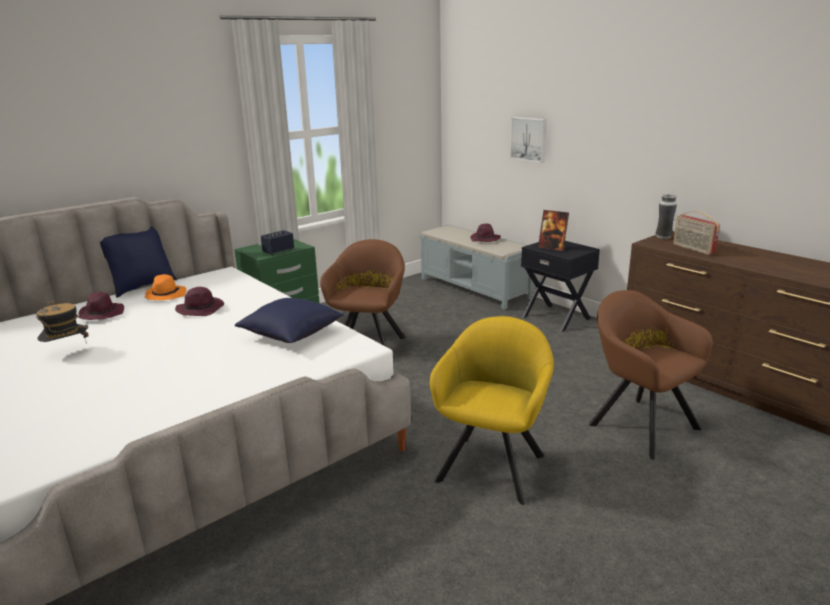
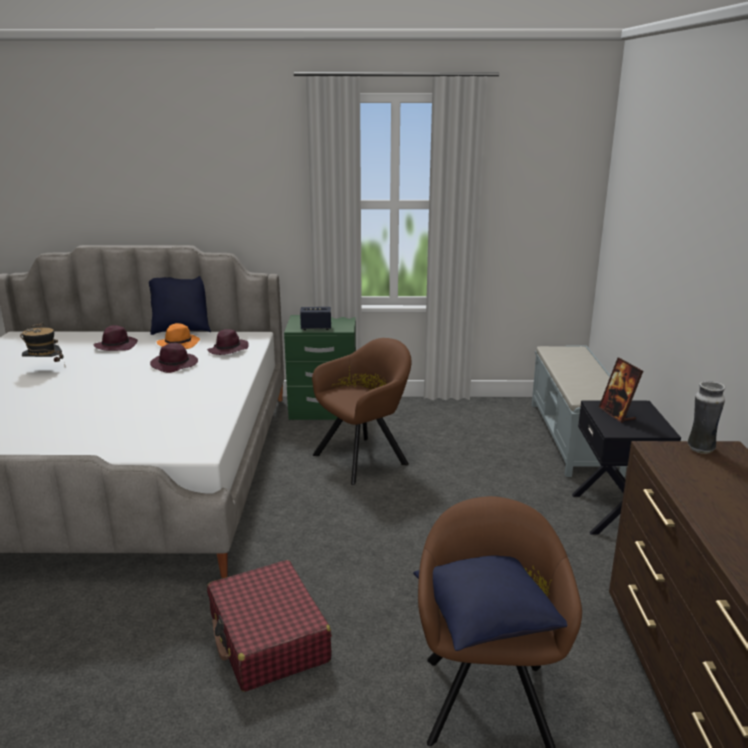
camera: 40 degrees right, 0 degrees up
blue pillow [235,298,344,343] -> blue pillow moved to [413,556,568,651]
yellow armchair [430,316,554,505] -> red suitcase [207,560,332,692]
purple hat [470,224,501,242] -> purple hat moved to [207,329,249,355]
picture [510,117,547,163] -> none
radio [673,211,720,255] -> none

